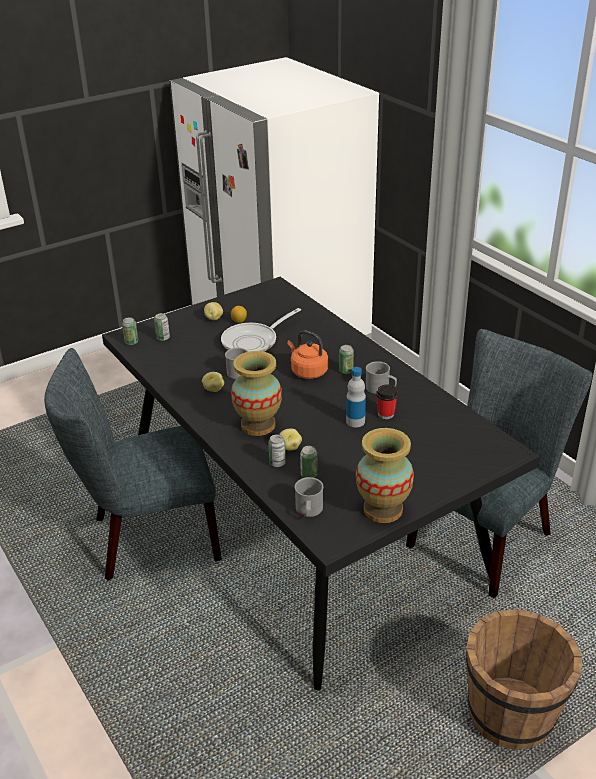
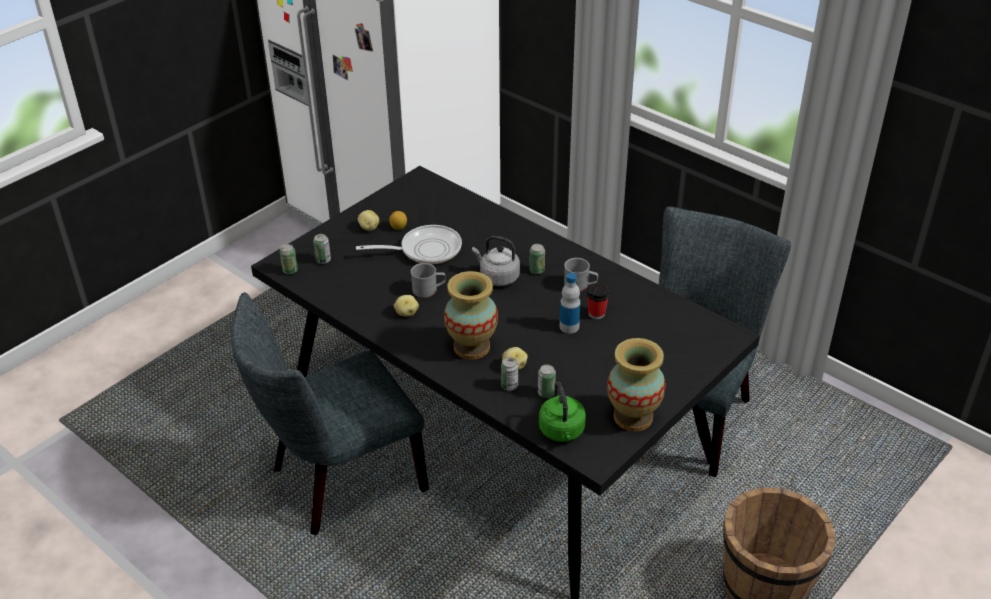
camera: 15 degrees left, 5 degrees up
frying pan [221,308,301,352] -> frying pan turned 135 degrees counterclockwise [356,225,462,264]
orange kettle [287,330,328,379] -> grey kettle [472,236,520,286]
grey mug [295,477,324,517] -> green kettle [539,382,586,442]

